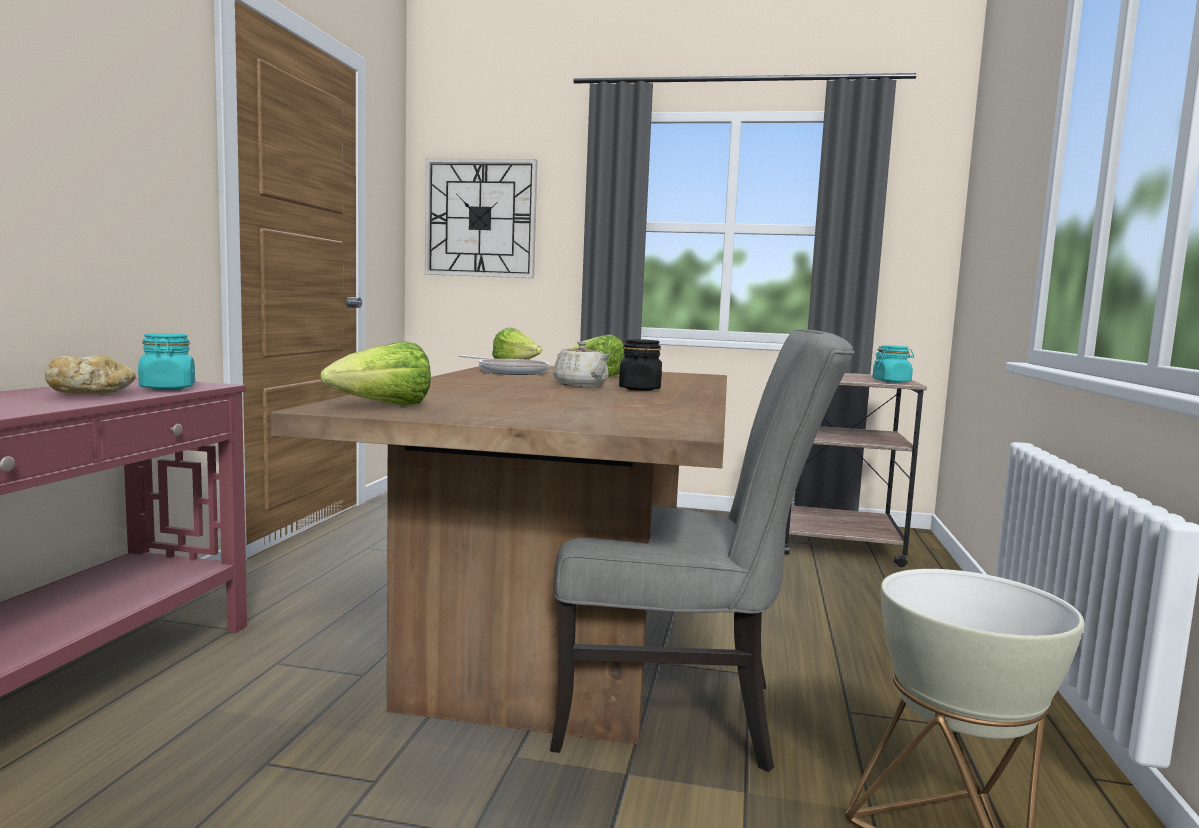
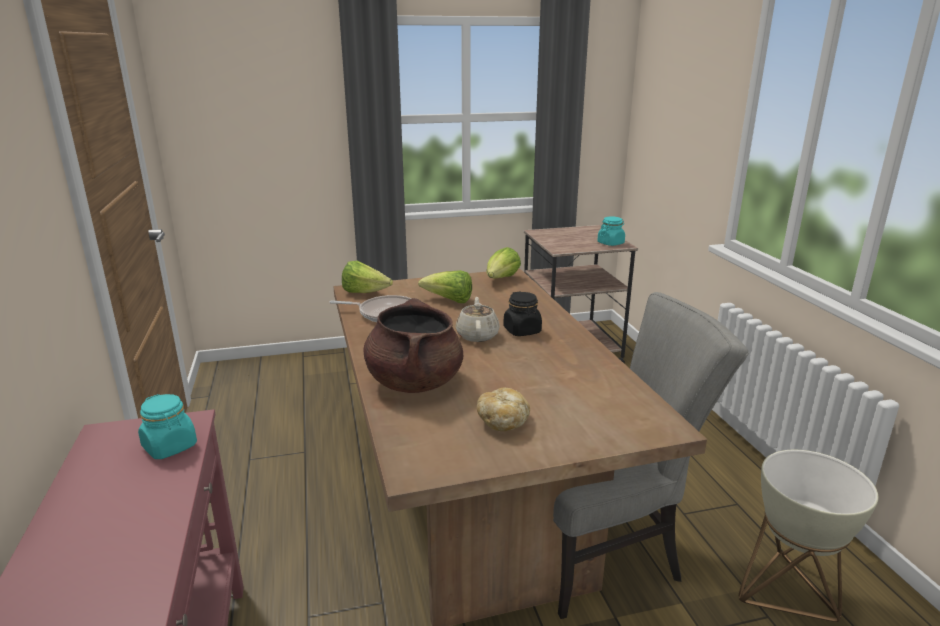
camera: 25 degrees left, 15 degrees up
bread [45,355,136,394] -> bread moved to [477,388,530,431]
lettuce [320,341,431,406] -> lettuce moved to [487,247,521,278]
wall clock [425,159,537,278] -> none
beige teapot [553,341,611,387] -> beige teapot turned 120 degrees counterclockwise [456,297,500,342]
none -> brown cooking pot [364,298,463,393]

